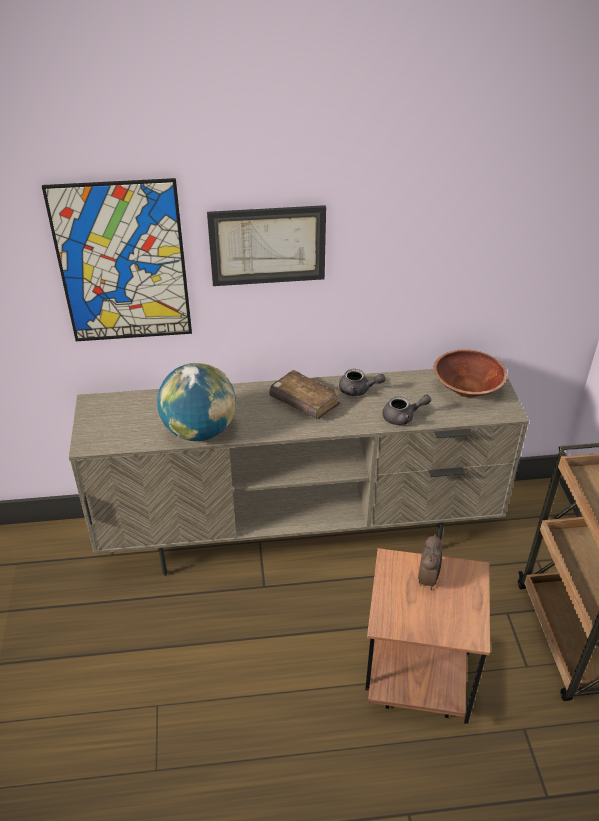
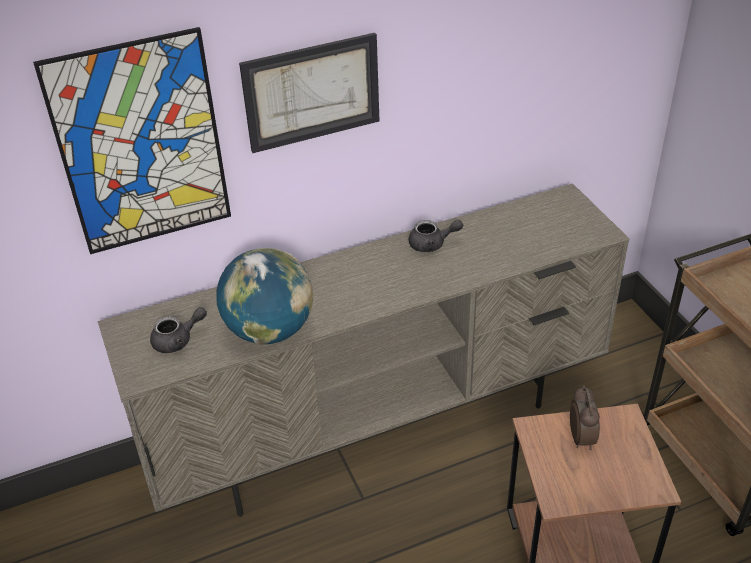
camera: 15 degrees left, 0 degrees up
brown book [269,370,341,419] -> none
grey teapot [382,394,431,425] -> grey teapot moved to [150,307,207,353]
brown bowl [434,349,507,397] -> none

